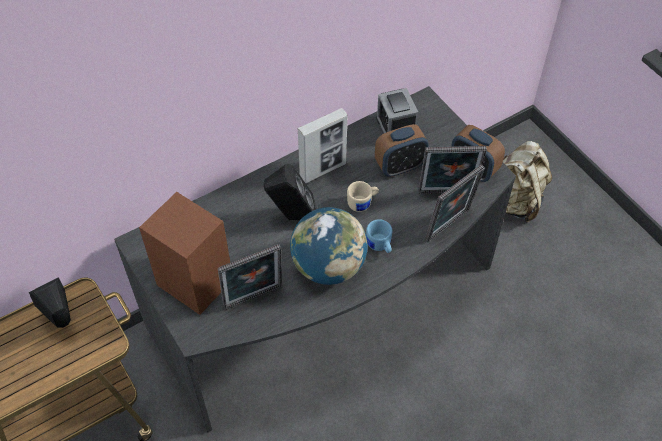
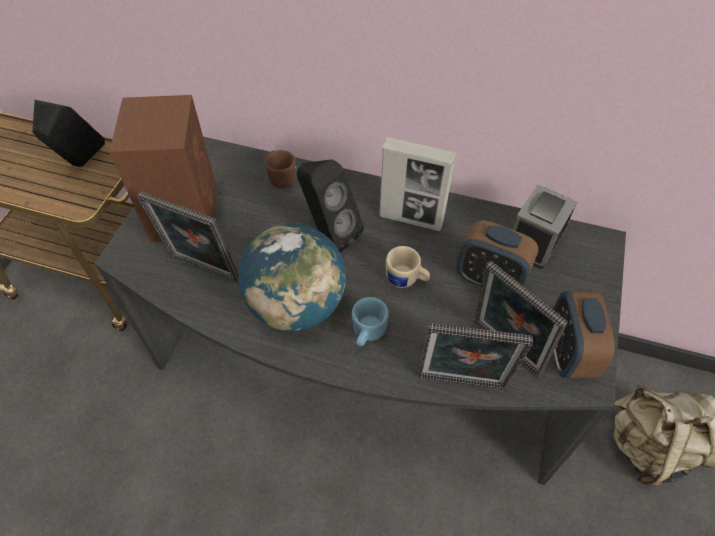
camera: 50 degrees right, 0 degrees up
none -> brown mug [265,150,297,188]

